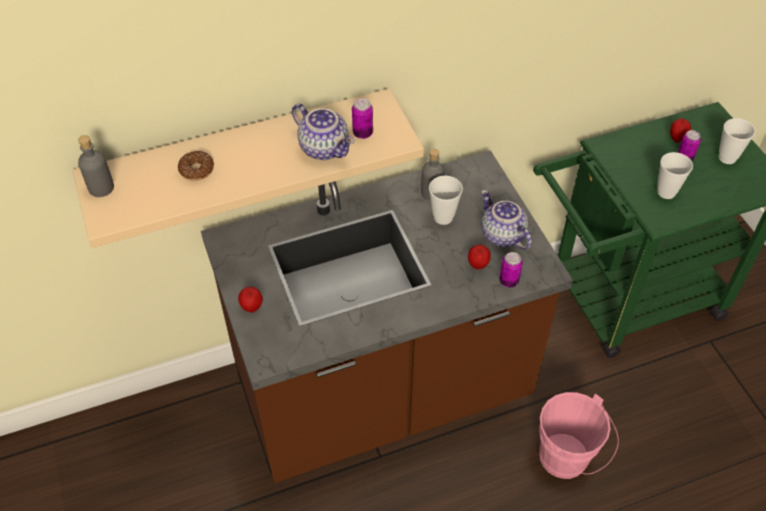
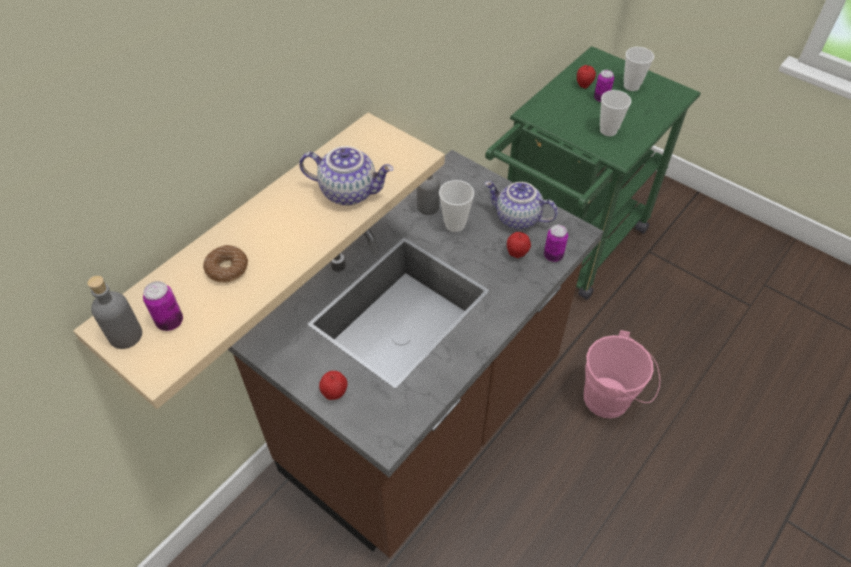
camera: 30 degrees left, 0 degrees up
can [352,98,373,139] -> can moved to [143,281,183,331]

